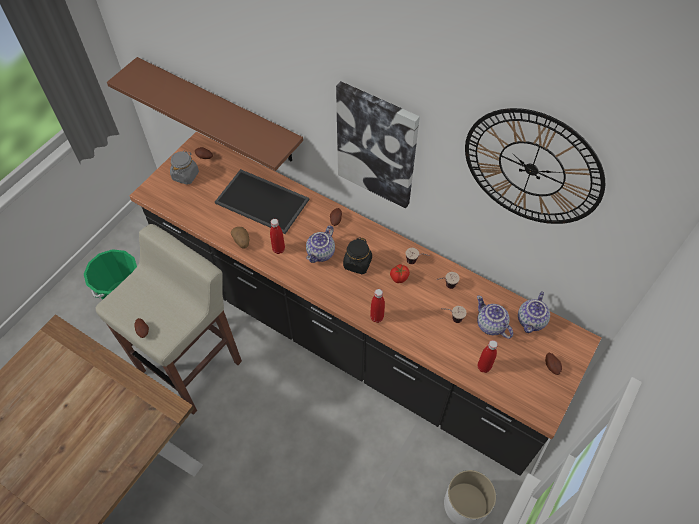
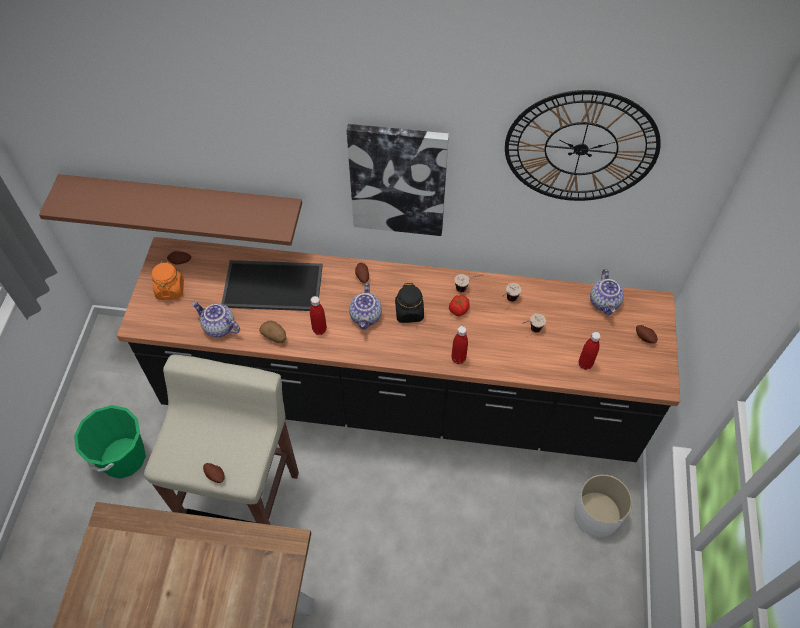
camera: 25 degrees left, 0 degrees up
grey jar [170,150,199,185] -> orange jar [152,261,184,300]
teapot [477,295,513,339] -> teapot moved to [192,302,240,337]

